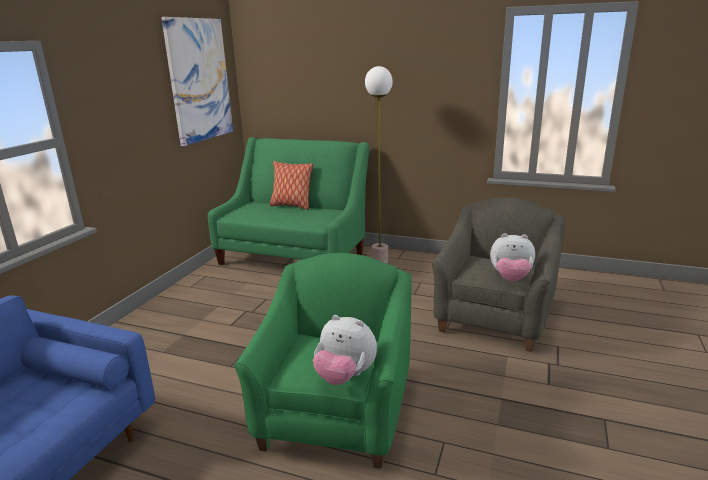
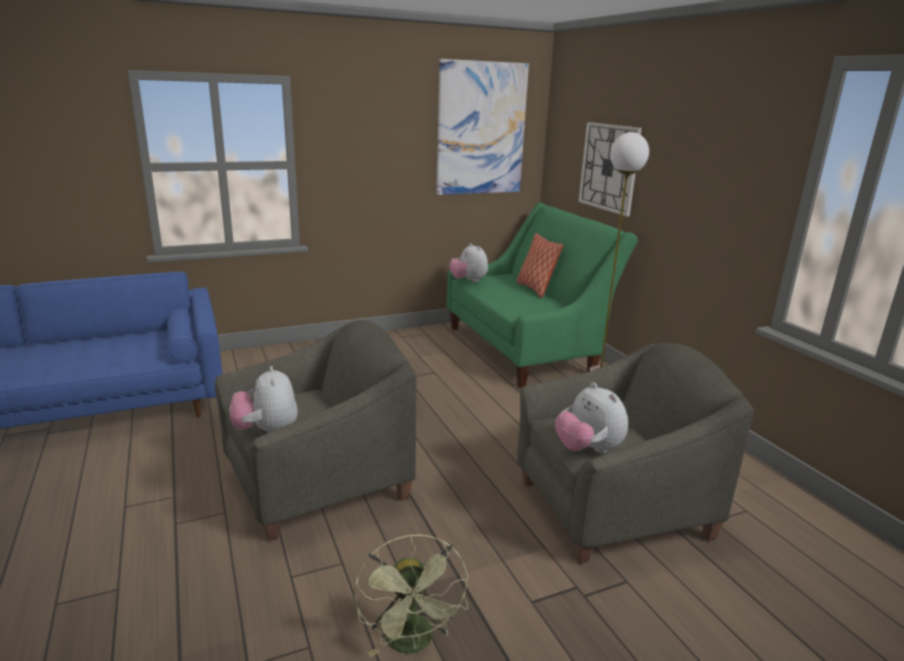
camera: 45 degrees right, 0 degrees up
green armchair [234,253,412,469] -> grey armchair [215,320,416,541]
none -> green fan [354,534,469,657]
none -> plush toy [450,243,488,282]
none -> wall clock [578,122,642,217]

